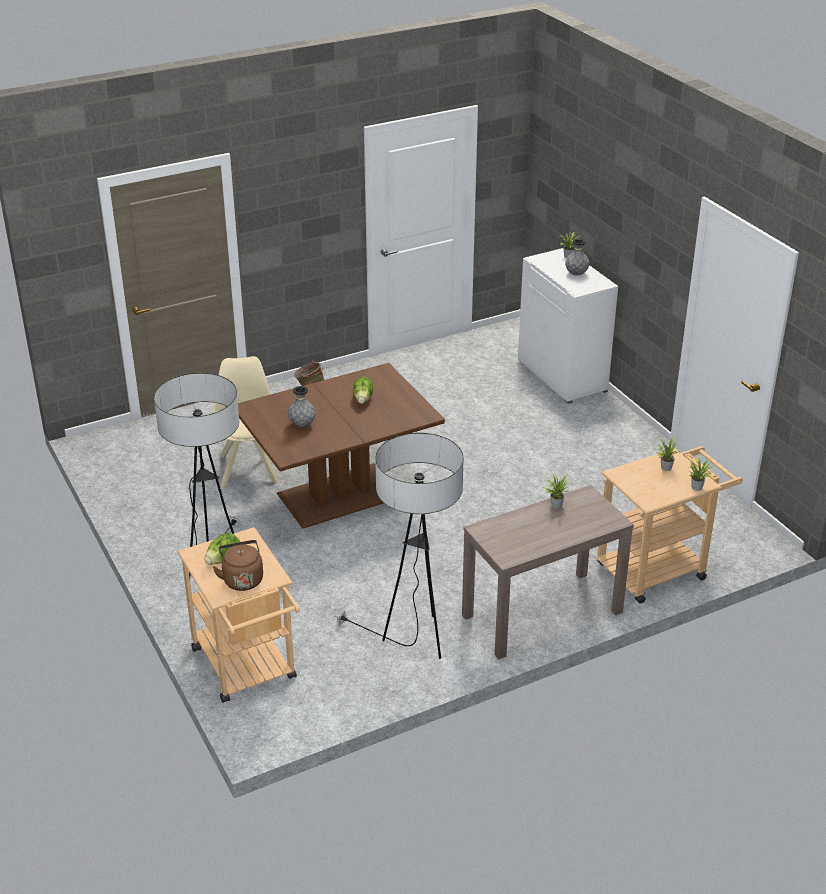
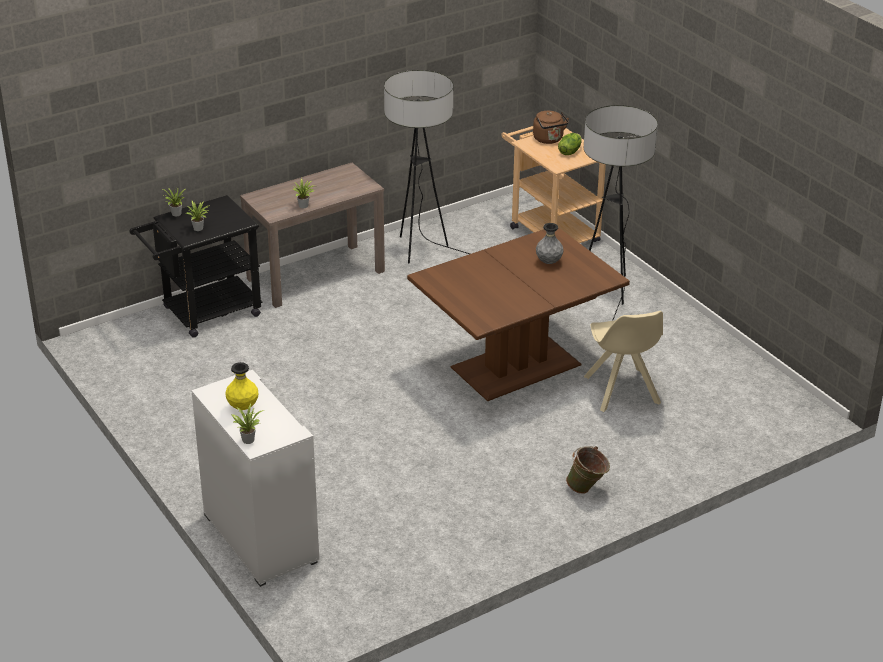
camera: 175 degrees right, 0 degrees up
lettuce [353,377,373,404] -> none
grey vase [565,239,590,276] -> yellow vase [225,362,258,410]
beige cart [597,446,743,604] -> black cart [129,195,262,338]

